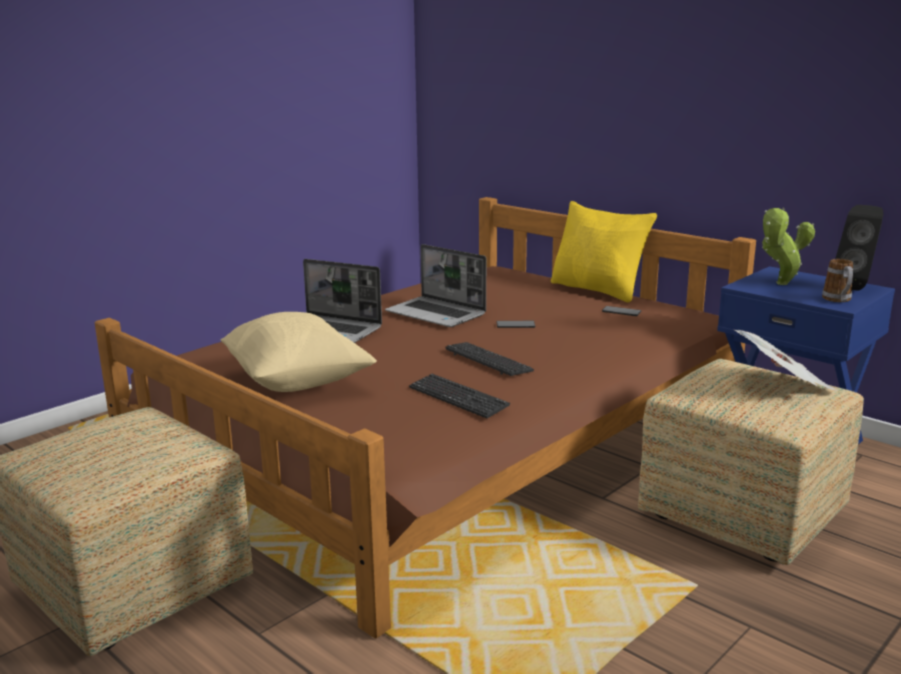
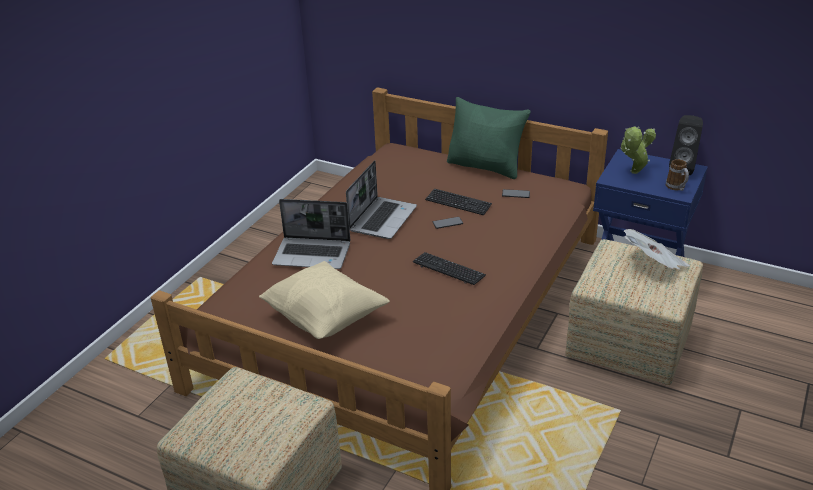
camera: 15 degrees left, 15 degrees up
laptop [385,244,486,327] -> laptop turned 90 degrees counterclockwise [346,160,417,239]
keyboard [409,374,510,418] -> keyboard moved to [425,188,492,215]
yellow pillow [551,201,657,302] -> green pillow [447,97,531,179]

